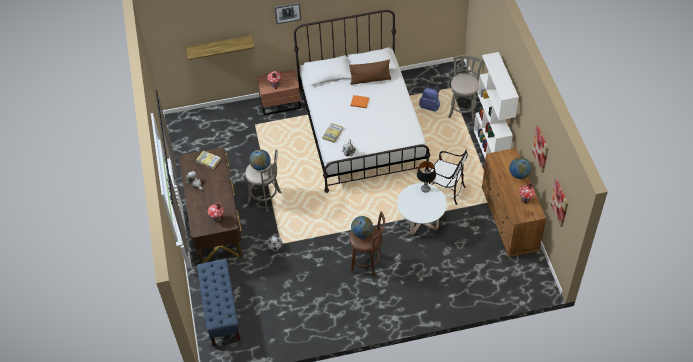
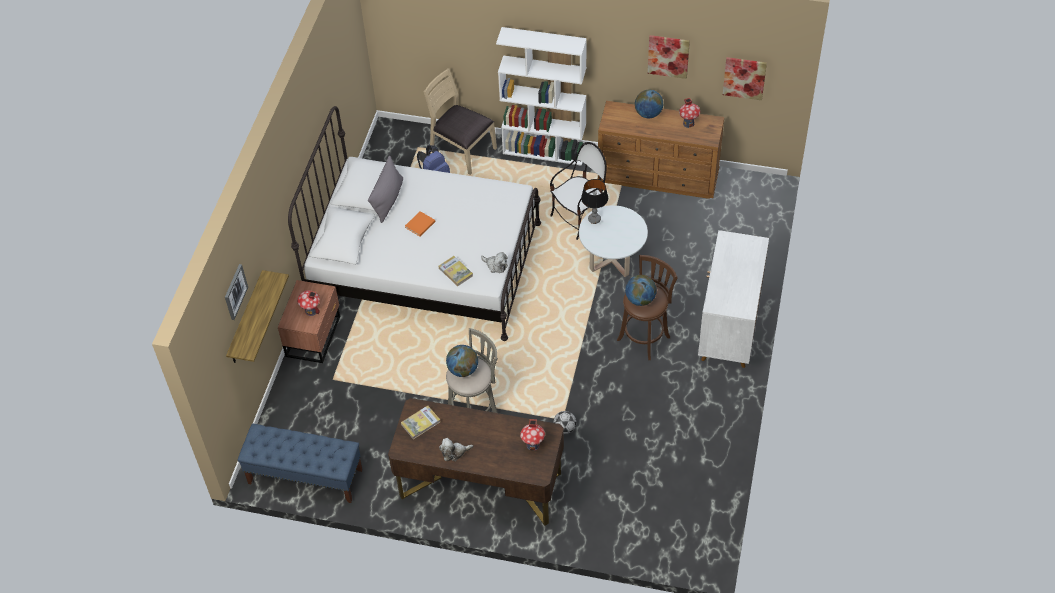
camera: 65 degrees left, 0 degrees up
blue bench [197,259,241,346] -> blue bench moved to [238,424,363,503]
picture [274,2,301,24] -> picture moved to [225,264,248,320]
brown pillow [349,59,391,85] -> grey pillow [368,156,403,223]
grey stool [448,55,483,121] -> beige chair [423,68,497,175]
none -> white cabinet [698,230,769,368]

